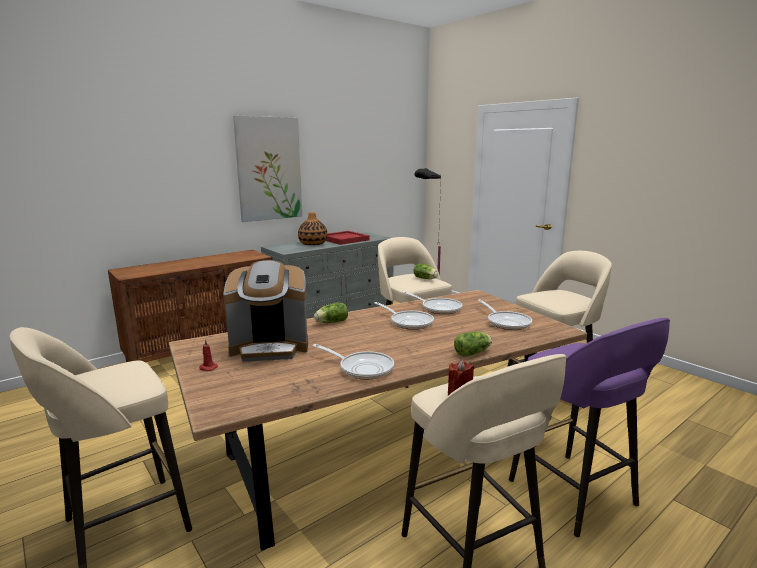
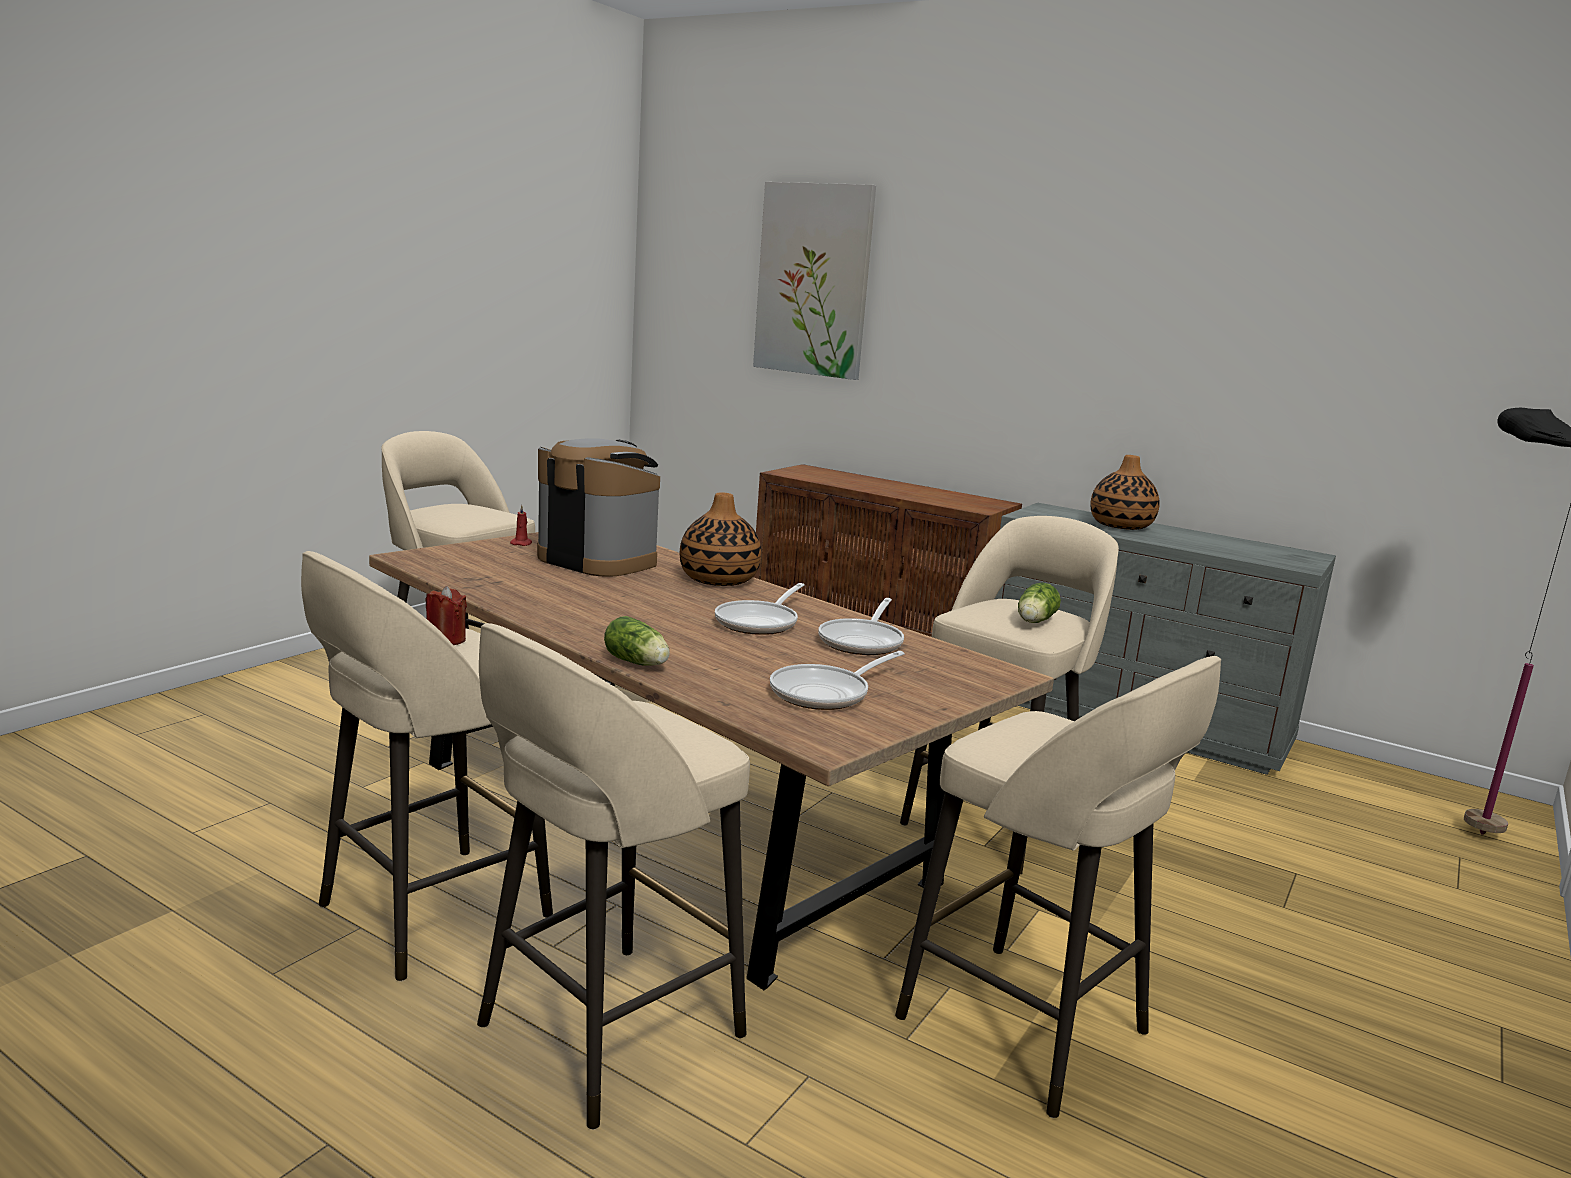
camera: 70 degrees right, 0 degrees up
coffee machine [223,260,308,362] -> coffee machine turned 150 degrees clockwise [537,438,660,577]
picture [233,116,302,222] -> picture moved to [753,182,876,380]
frying pan [312,344,394,380] -> none
lettuce [314,302,348,323] -> vase [680,492,762,586]
red tray [326,231,369,245] -> none
purple stool [509,318,670,537] -> beige stool [477,623,750,1130]

